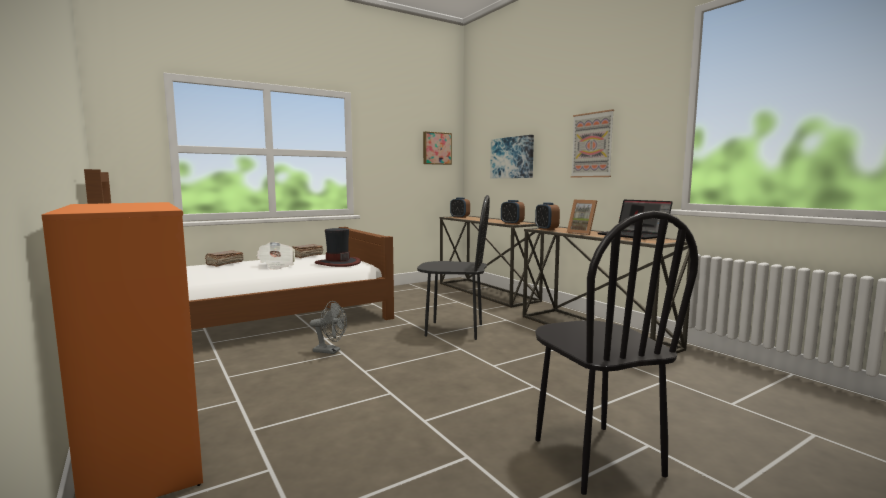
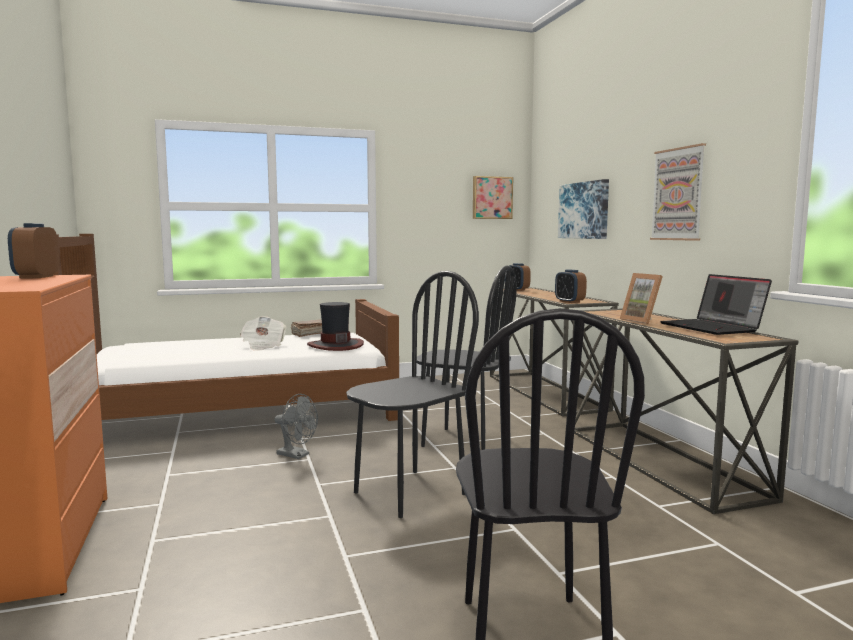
camera: 15 degrees right, 0 degrees up
brown book [205,250,243,267] -> none
alarm clock [535,202,560,230] -> alarm clock moved to [8,223,60,278]
none -> black chair [346,271,479,518]

